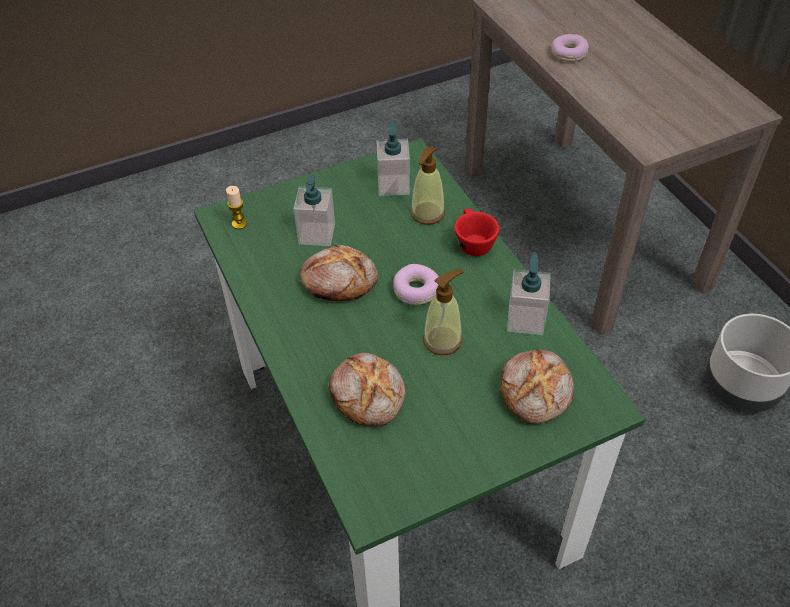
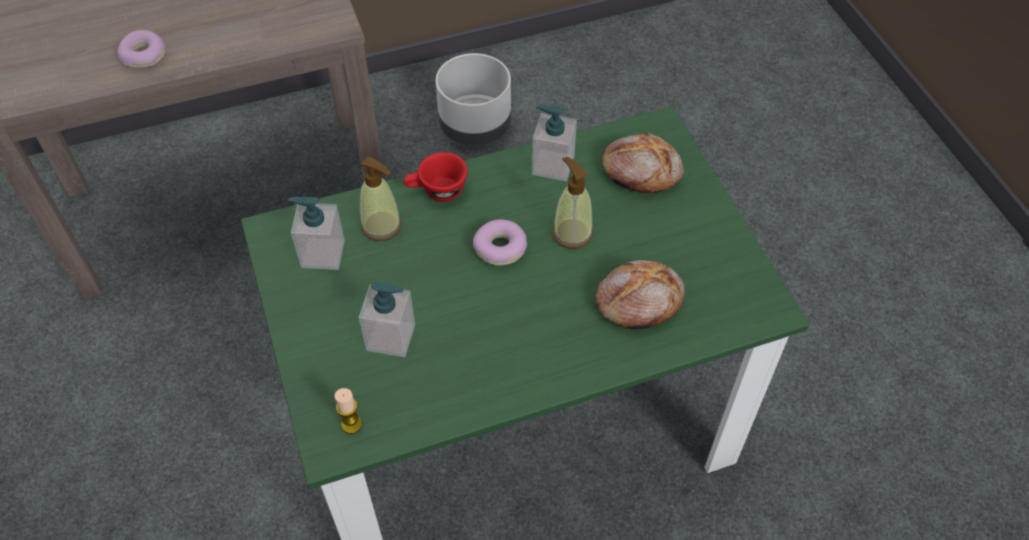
camera: 85 degrees left, 5 degrees up
bread [300,245,379,301] -> none

